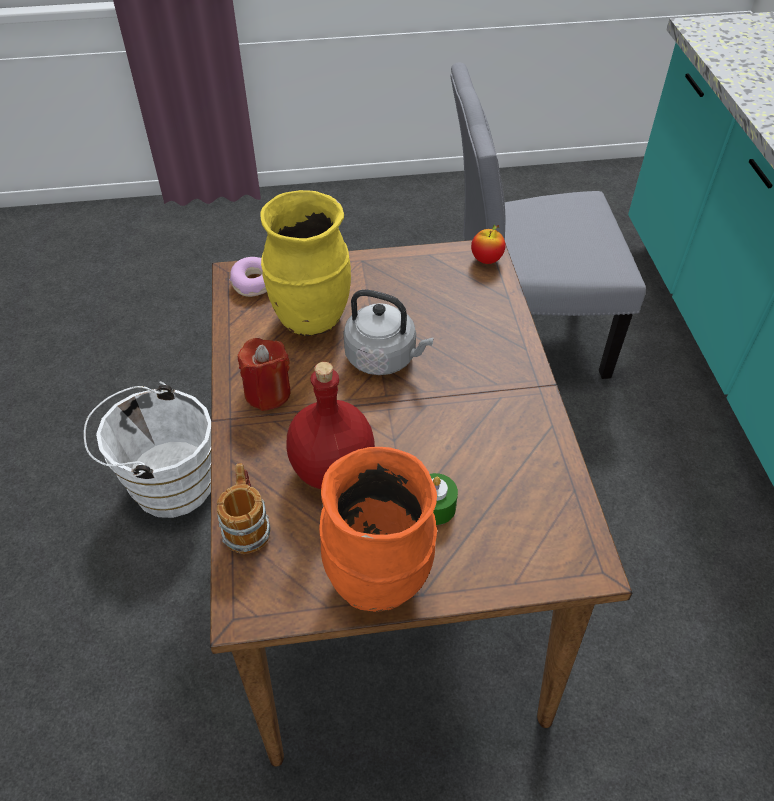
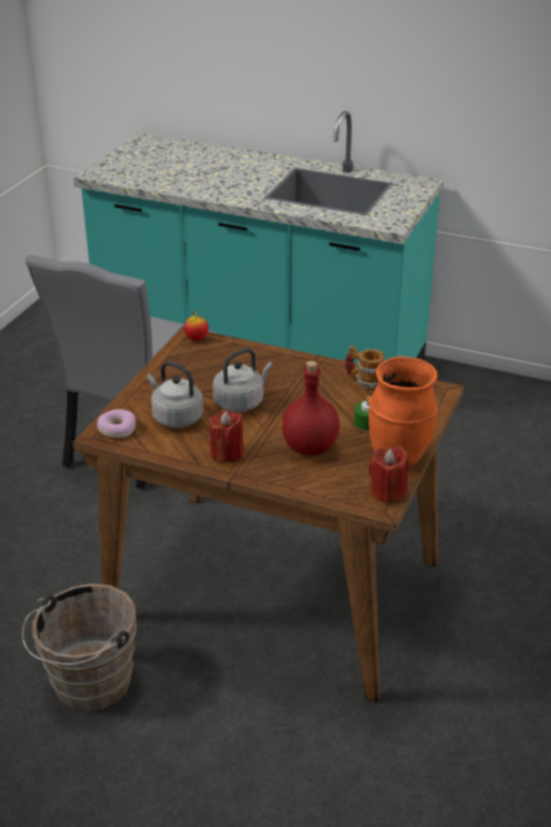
camera: 60 degrees left, 15 degrees down
white bucket [84,381,211,518] -> brown bucket [22,584,137,711]
mug [217,463,271,554] -> mug moved to [345,345,384,391]
yellow vase [260,190,351,336] -> grey kettle [147,361,203,428]
none -> red candle [369,446,408,503]

